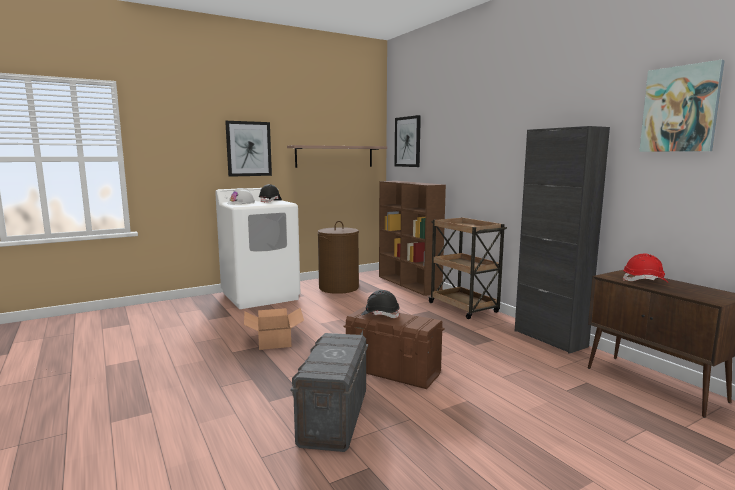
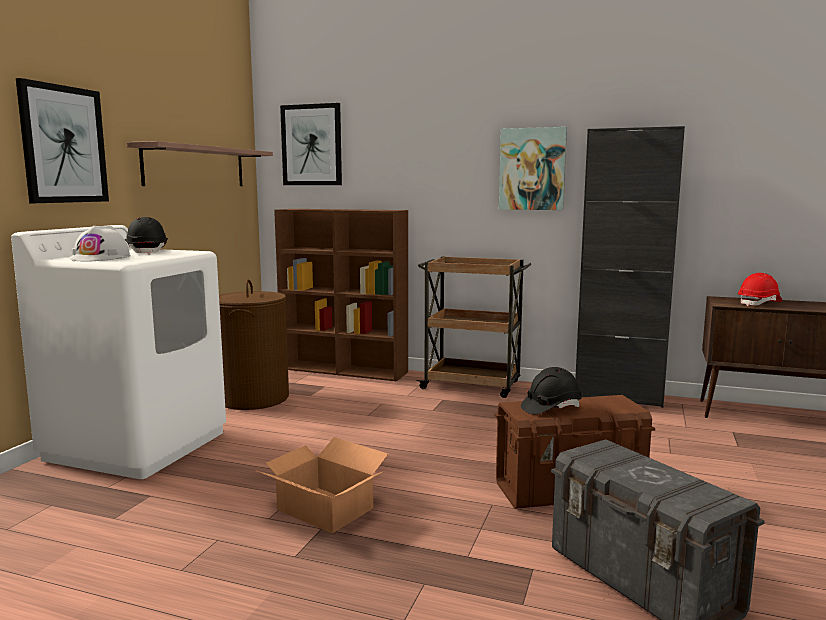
camera: 40 degrees left, 0 degrees up
picture [639,60,725,152] -> picture moved to [499,127,567,210]

